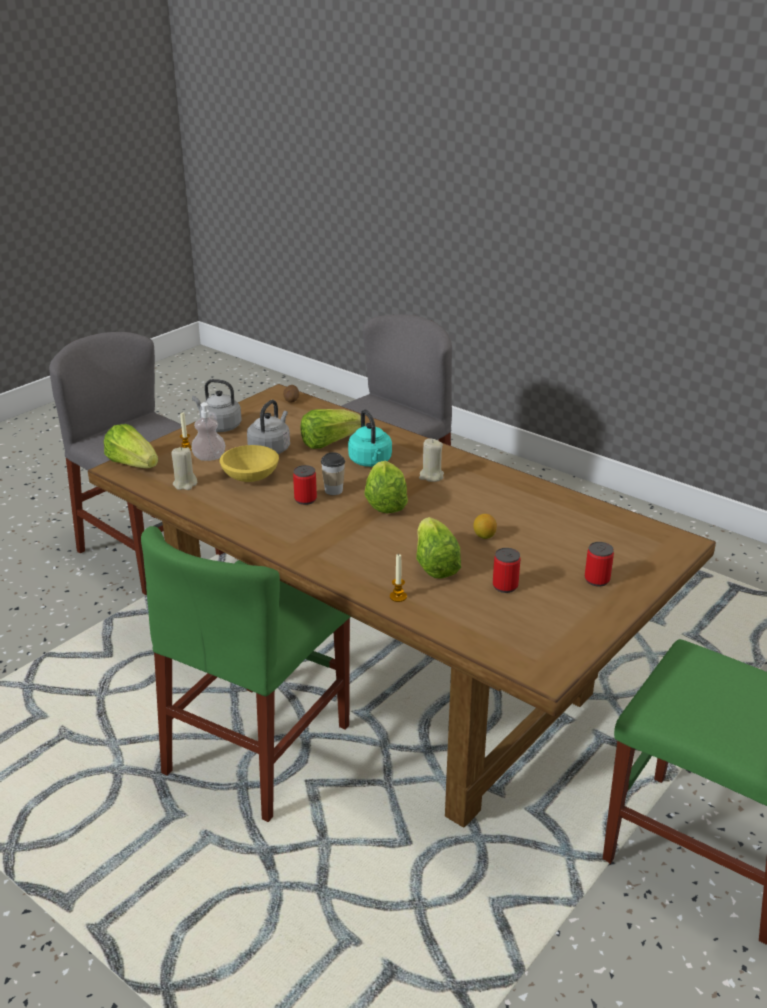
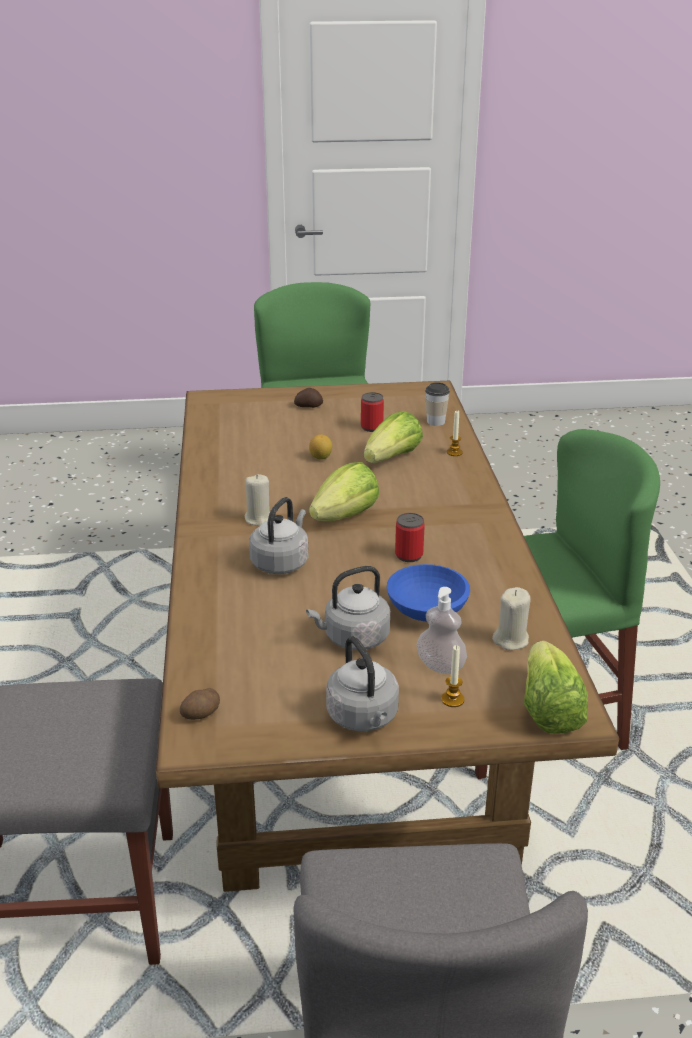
camera: 135 degrees left, 0 degrees up
yellow bowl [220,445,279,482] -> blue bowl [387,564,470,621]
lettuce [301,409,361,449] -> none
cup [321,452,345,495] -> cup moved to [425,382,450,426]
turquoise kettle [348,409,392,467] -> grey kettle [249,497,308,574]
can [585,542,614,587] -> potato [294,388,323,408]

